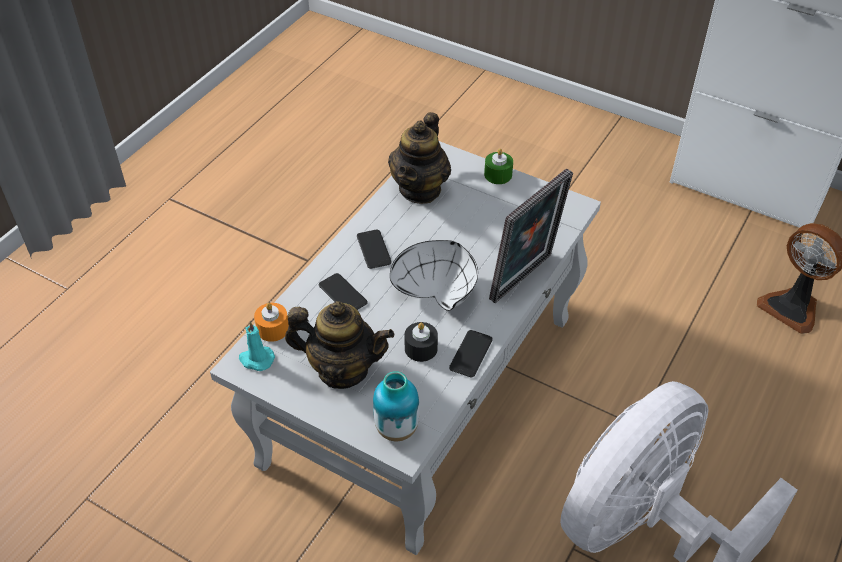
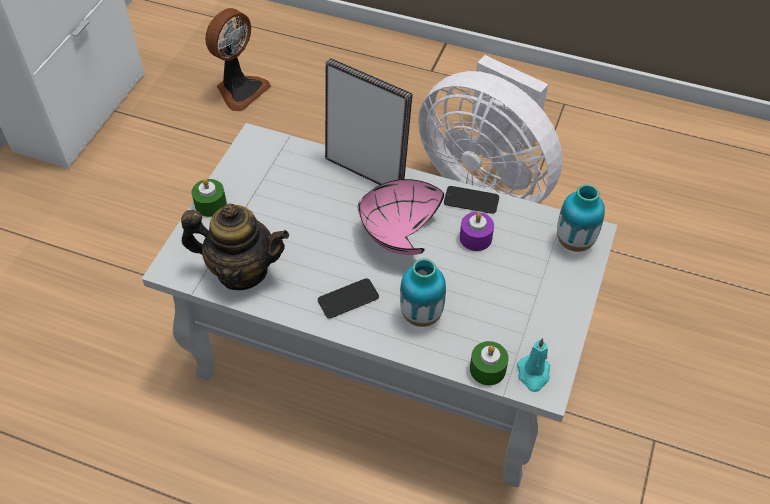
camera: 100 degrees left, 5 degrees up
orange candle [254,303,289,342] -> green candle [470,341,509,385]
teapot [285,301,394,389] -> none
phone [318,273,368,310] -> vase [400,258,446,327]
white bowl [390,240,478,311] -> pink bowl [358,179,444,255]
black candle [404,322,438,362] -> purple candle [460,212,494,251]

